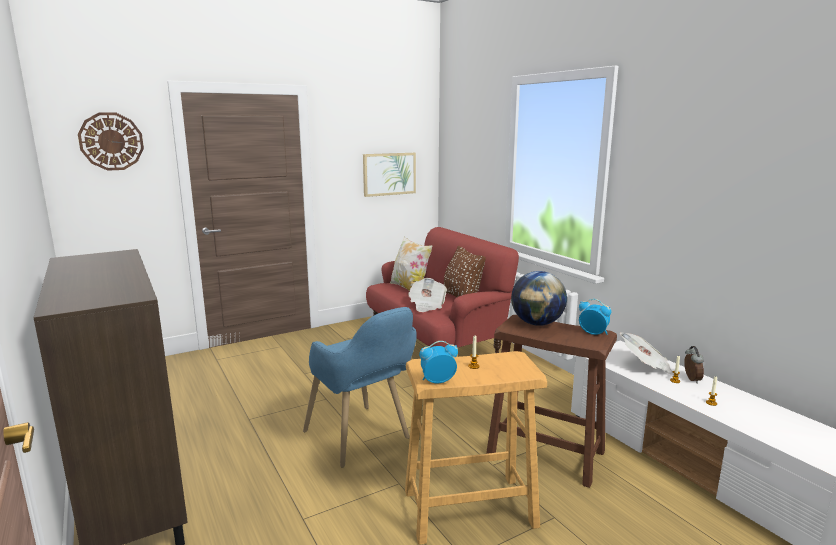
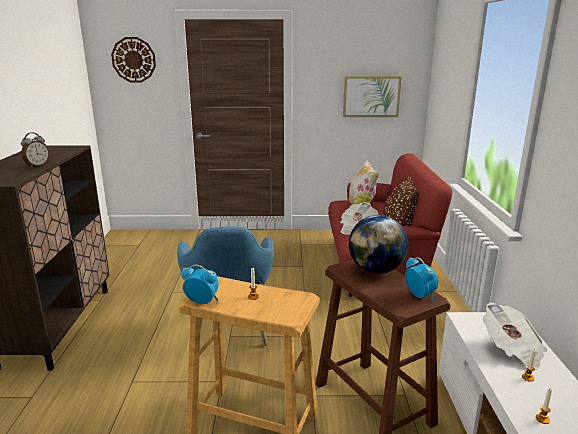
camera: 30 degrees right, 5 degrees up
alarm clock [684,346,704,384] -> alarm clock moved to [21,132,50,168]

